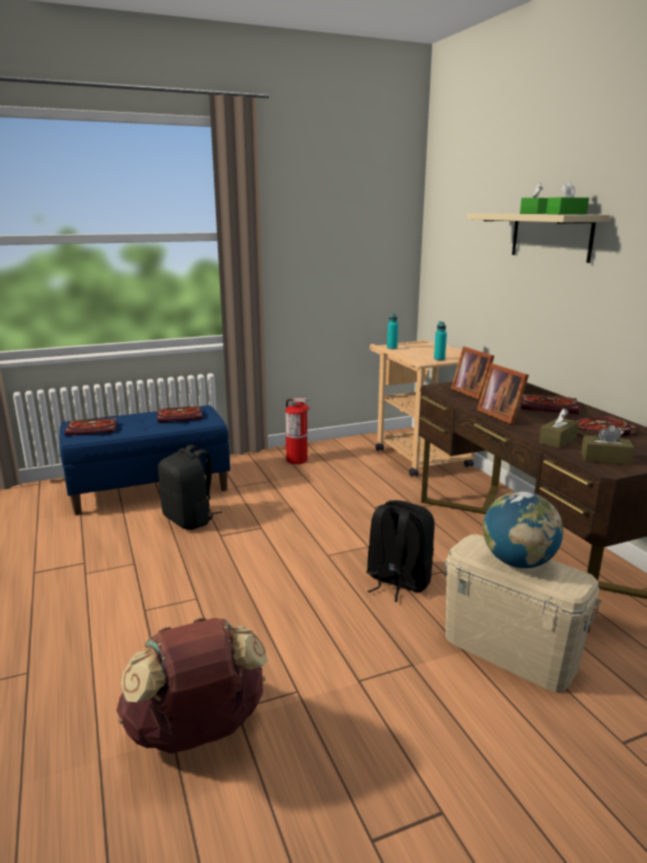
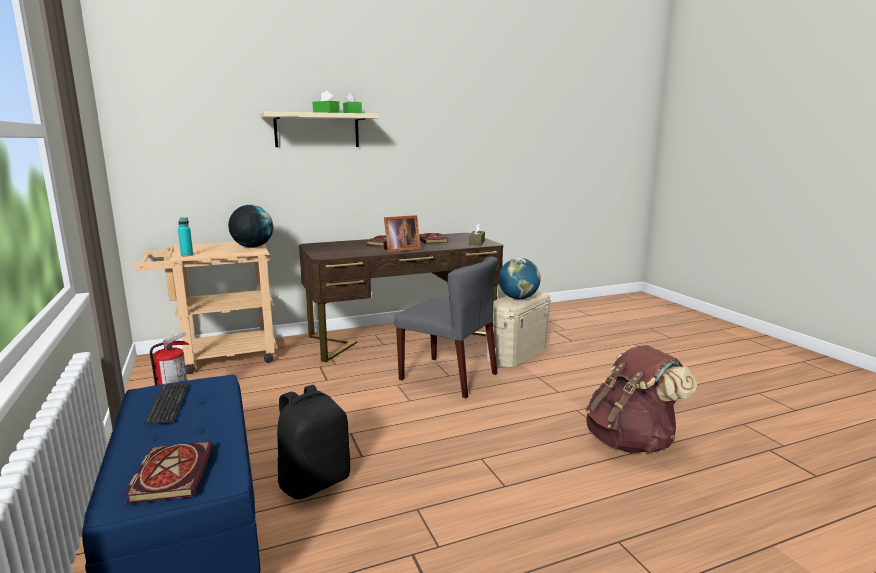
camera: 90 degrees left, 5 degrees down
book [157,406,203,423] -> keyboard [144,384,189,424]
black backpack [366,500,435,602] -> grey chair [394,256,498,398]
turquoise bottle [434,321,447,361] -> globe [228,205,273,248]
picture frame [451,346,494,400] -> none
brown tissue box [539,408,579,448] -> none

